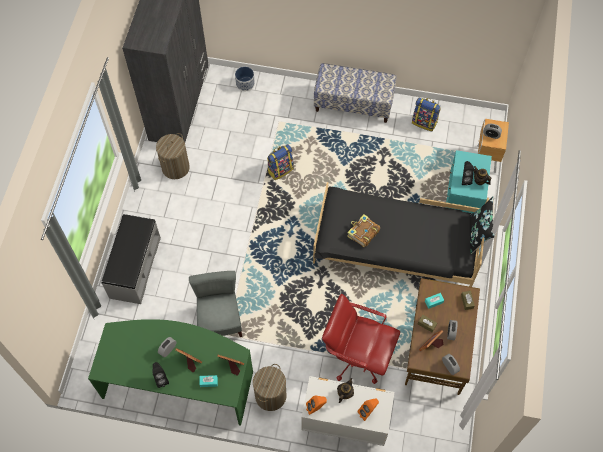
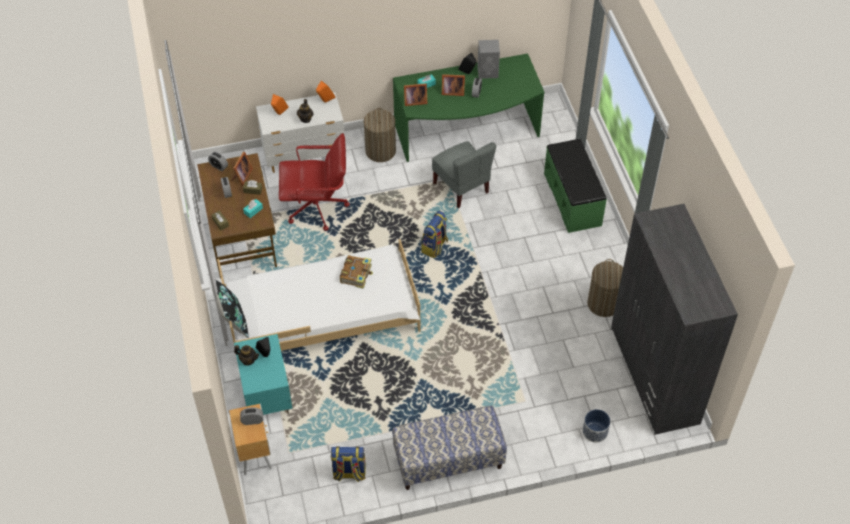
camera: 155 degrees right, 10 degrees down
grey bench [101,214,161,304] -> green bench [544,139,607,233]
backpack [267,144,294,180] -> backpack moved to [421,211,448,258]
black bed [313,182,489,287] -> white bed [217,239,421,351]
none -> grey speaker [478,40,500,79]

